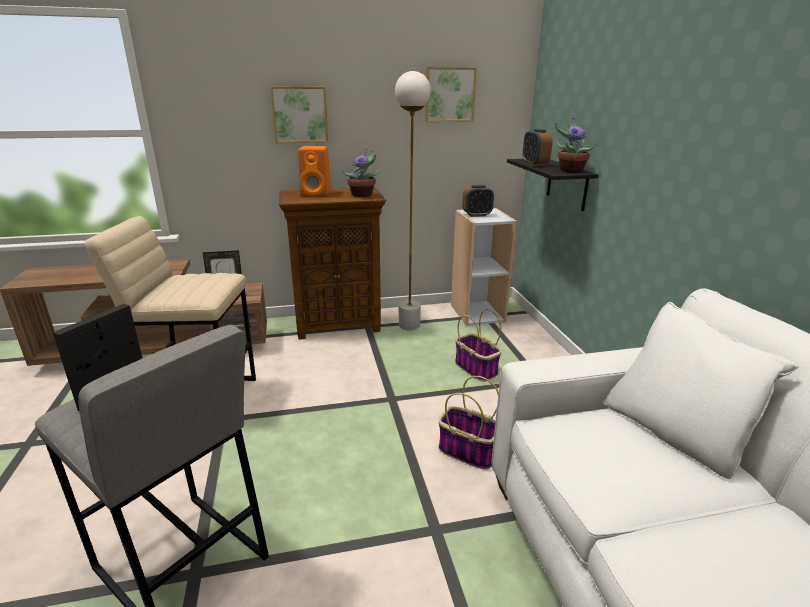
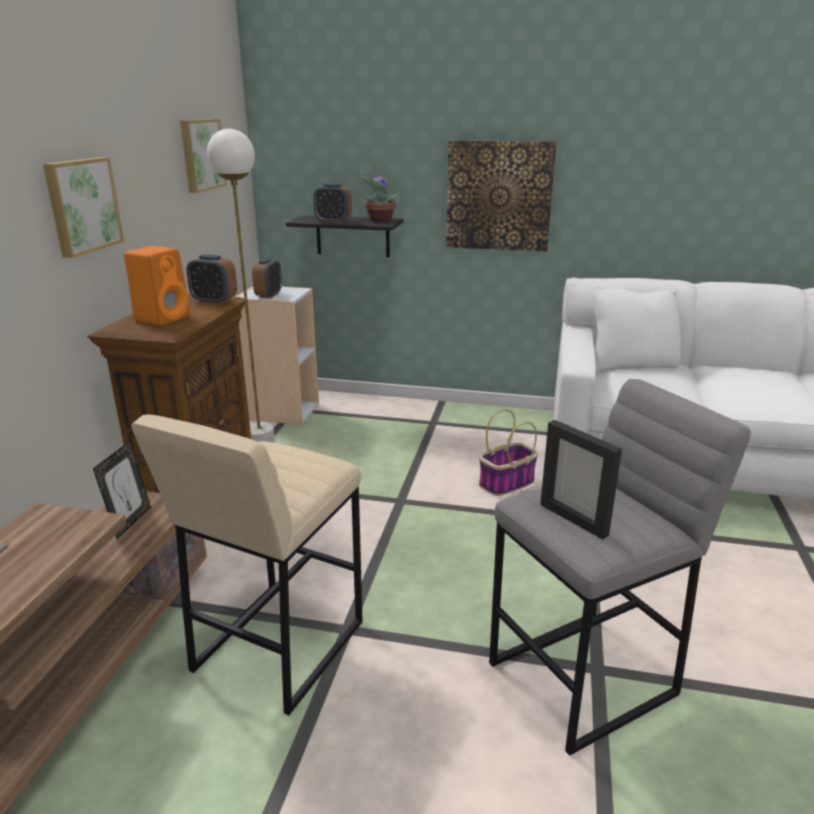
camera: 65 degrees left, 0 degrees up
potted plant [342,148,379,197] -> alarm clock [186,254,237,305]
basket [455,309,502,382] -> none
none -> picture [446,140,557,252]

